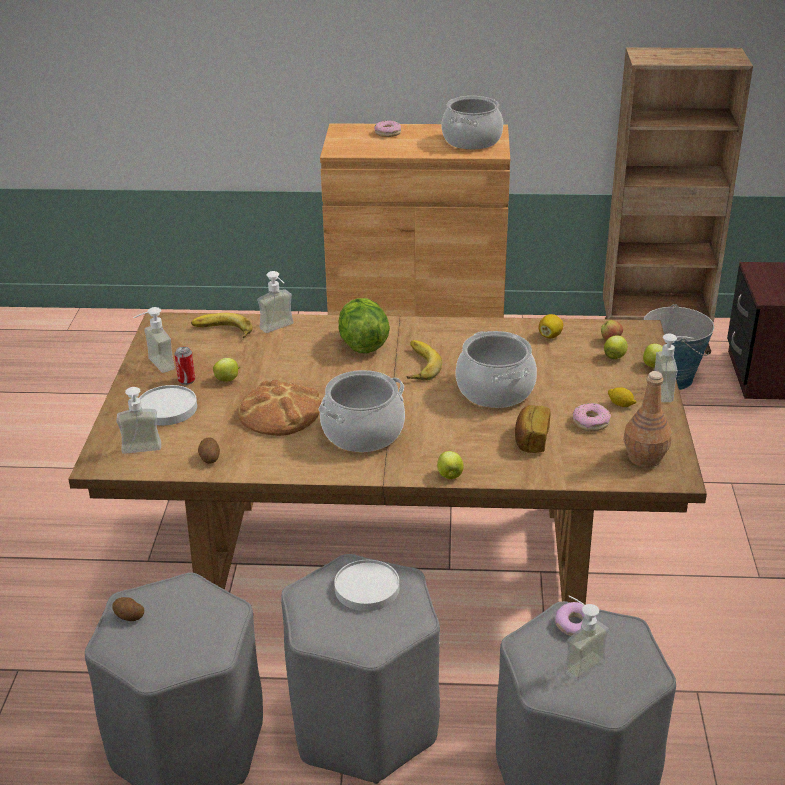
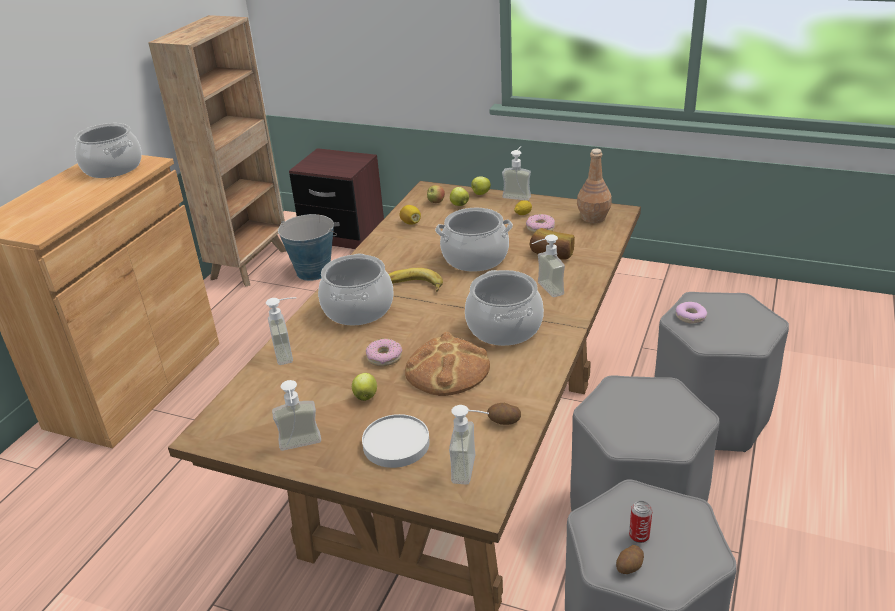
camera: 70 degrees left, 0 degrees up
can [174,347,195,385] -> can moved to [629,501,652,543]
banana [191,313,253,338] -> none
white plate [334,560,399,611] -> none
lettuce [338,298,390,353] -> cooking pot [318,254,393,326]
donut [375,120,401,137] -> donut moved to [366,339,402,366]
apple [437,451,464,479] -> none
soap dispenser [564,596,609,681] -> soap dispenser moved to [532,234,565,297]

